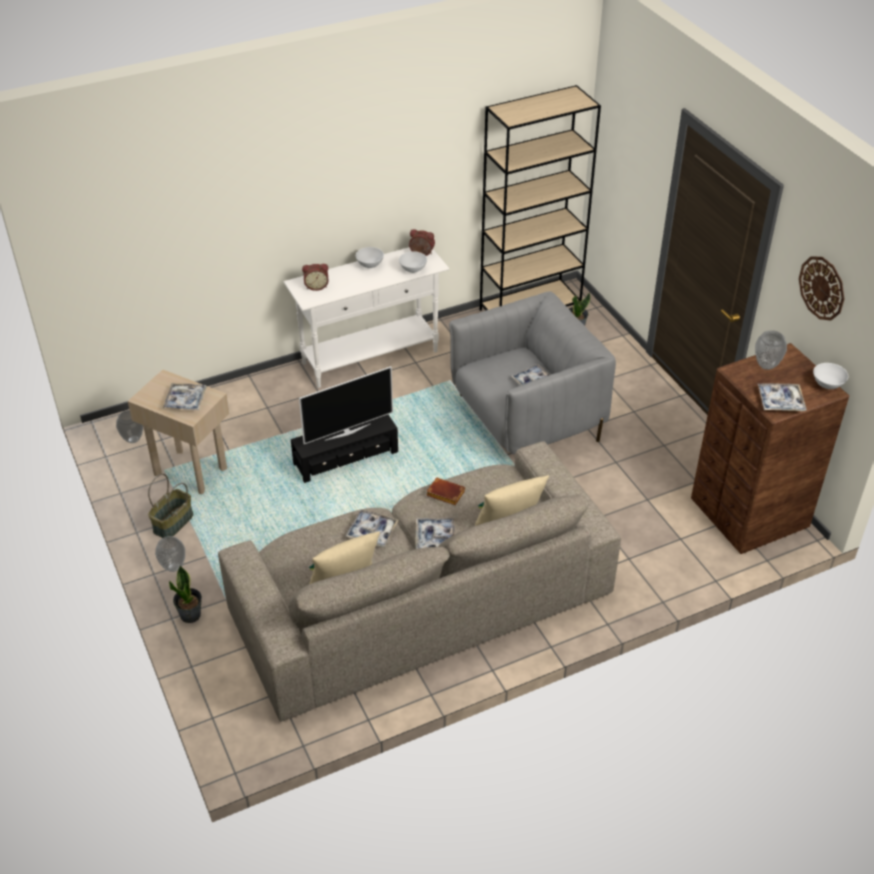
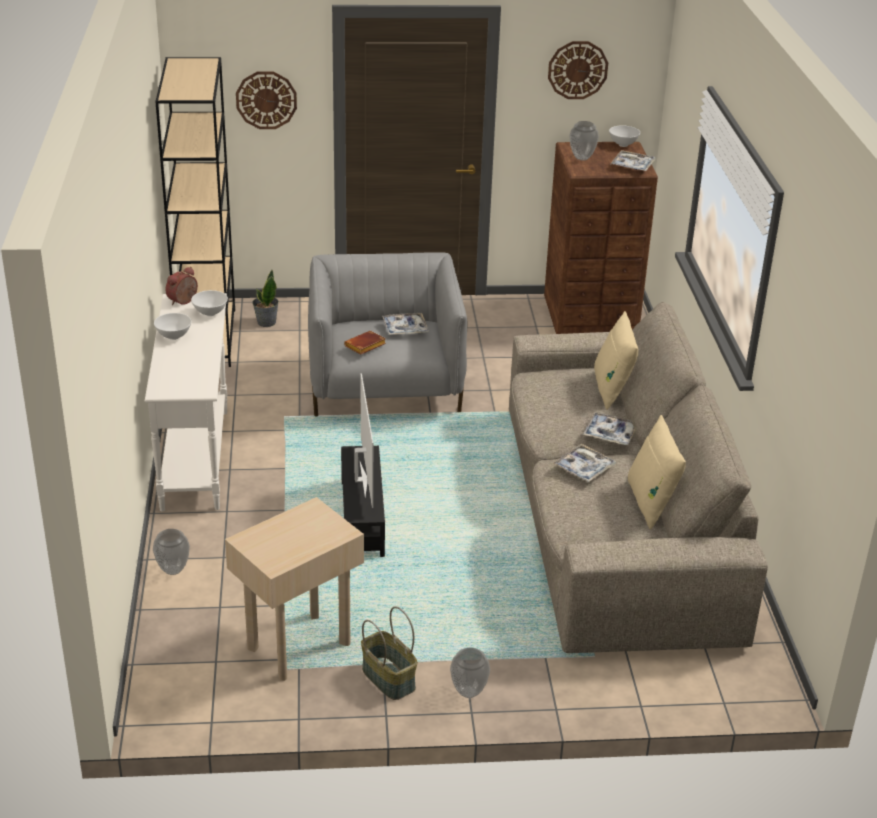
camera: 70 degrees left, 10 degrees down
vase [116,410,143,443] -> vase moved to [153,529,190,575]
tray [163,383,206,410] -> none
potted plant [169,565,202,623] -> none
alarm clock [302,264,329,291] -> none
brown book [426,478,466,505] -> brown book moved to [344,331,386,354]
none -> wall clock [236,71,297,129]

